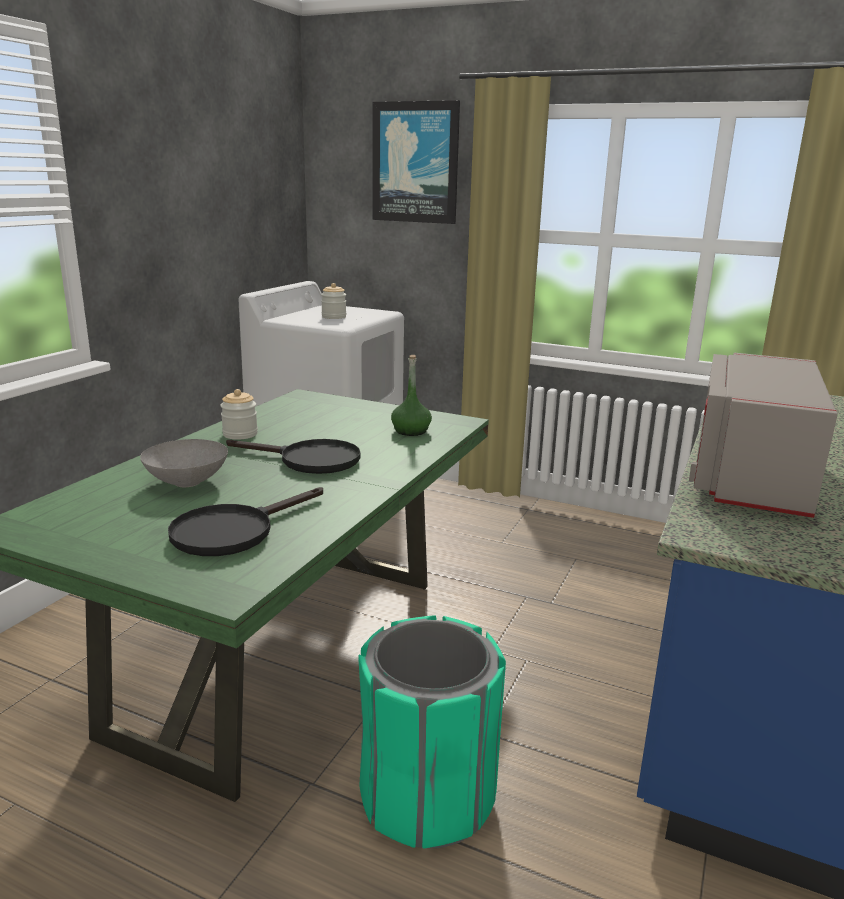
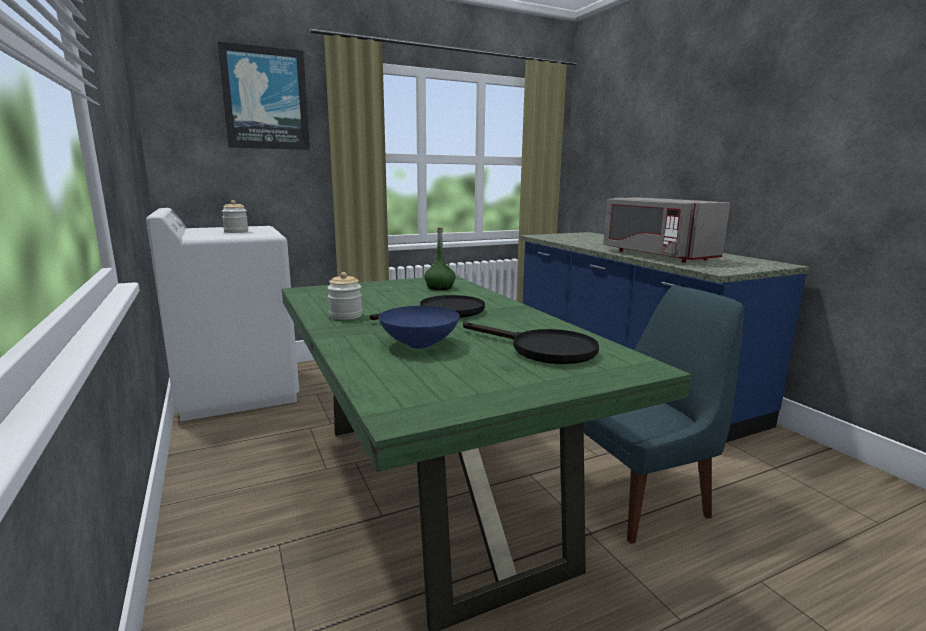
camera: 50 degrees left, 5 degrees down
grey bowl [140,439,228,487] -> blue bowl [379,306,460,349]
black frying pan [168,487,323,556] -> black frying pan turned 45 degrees counterclockwise [463,322,599,364]
green trash can [358,615,506,849] -> blue chair [584,286,744,544]

